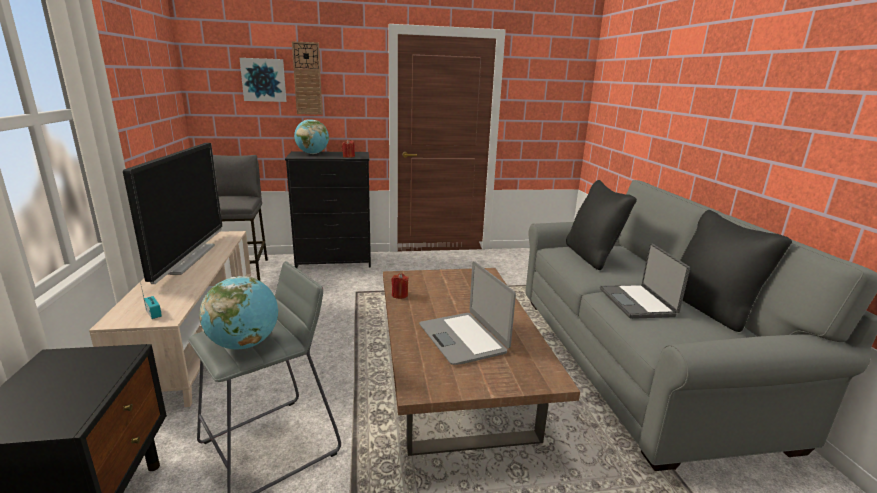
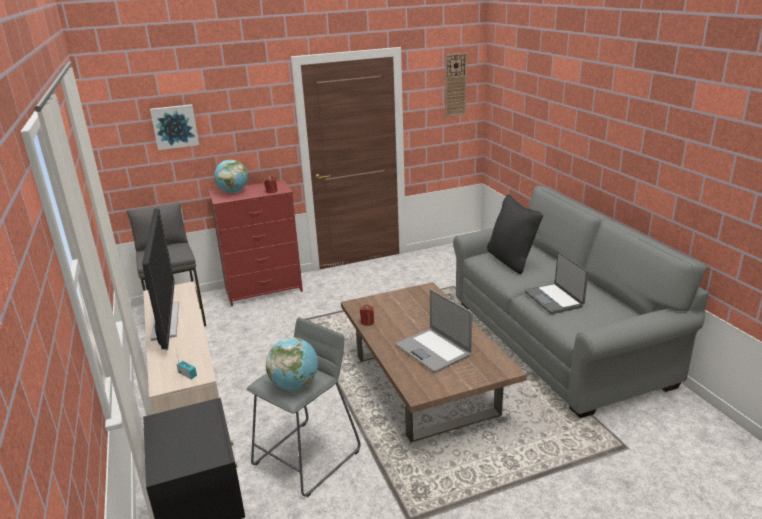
camera: 10 degrees left, 5 degrees up
black dresser [285,151,371,268] -> red dresser [208,180,303,306]
wall clock [292,41,323,115] -> wall clock moved to [445,53,467,117]
black pillow [680,210,792,332] -> none

